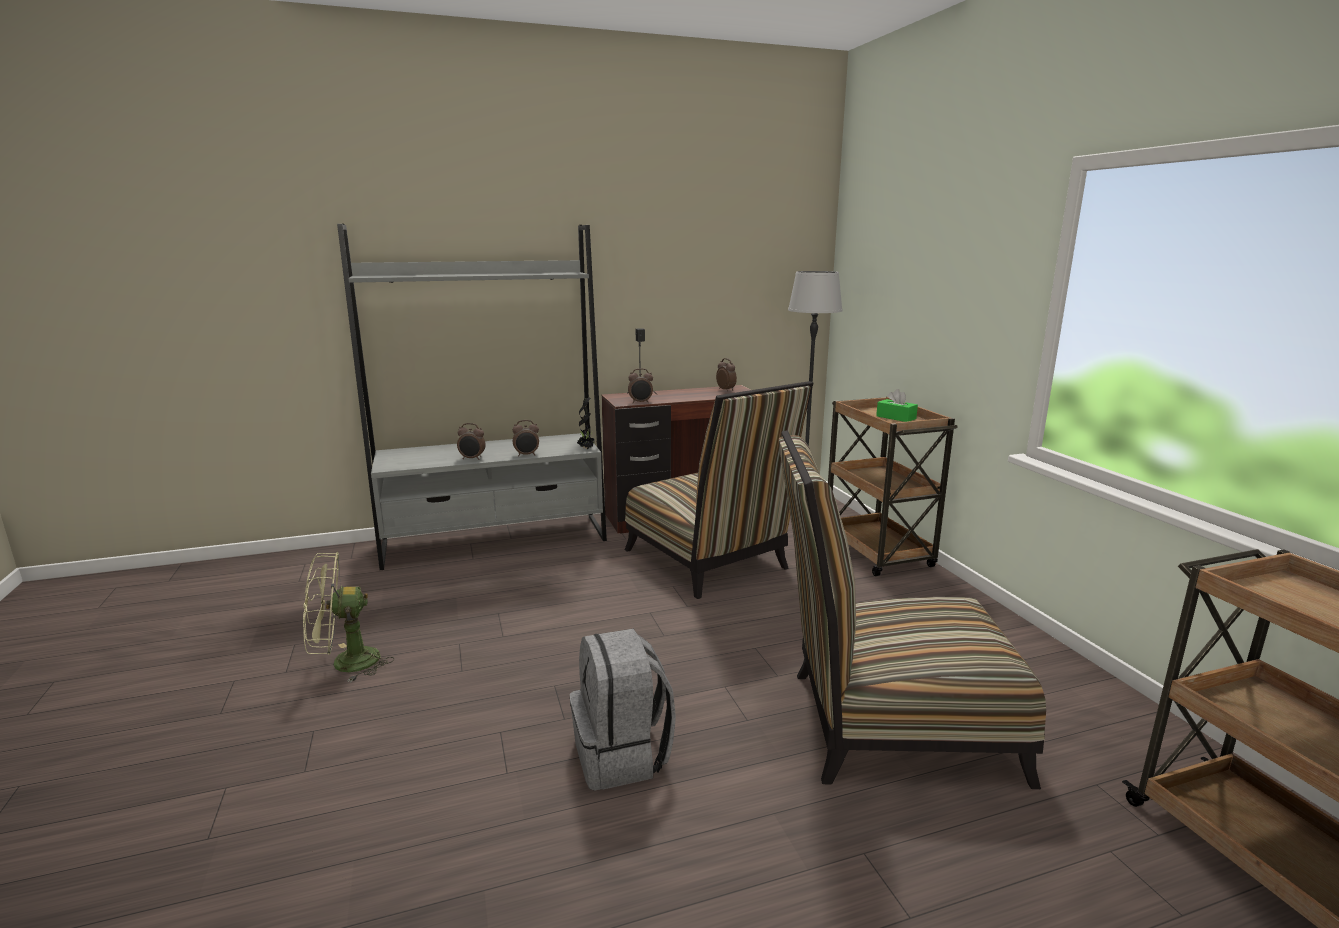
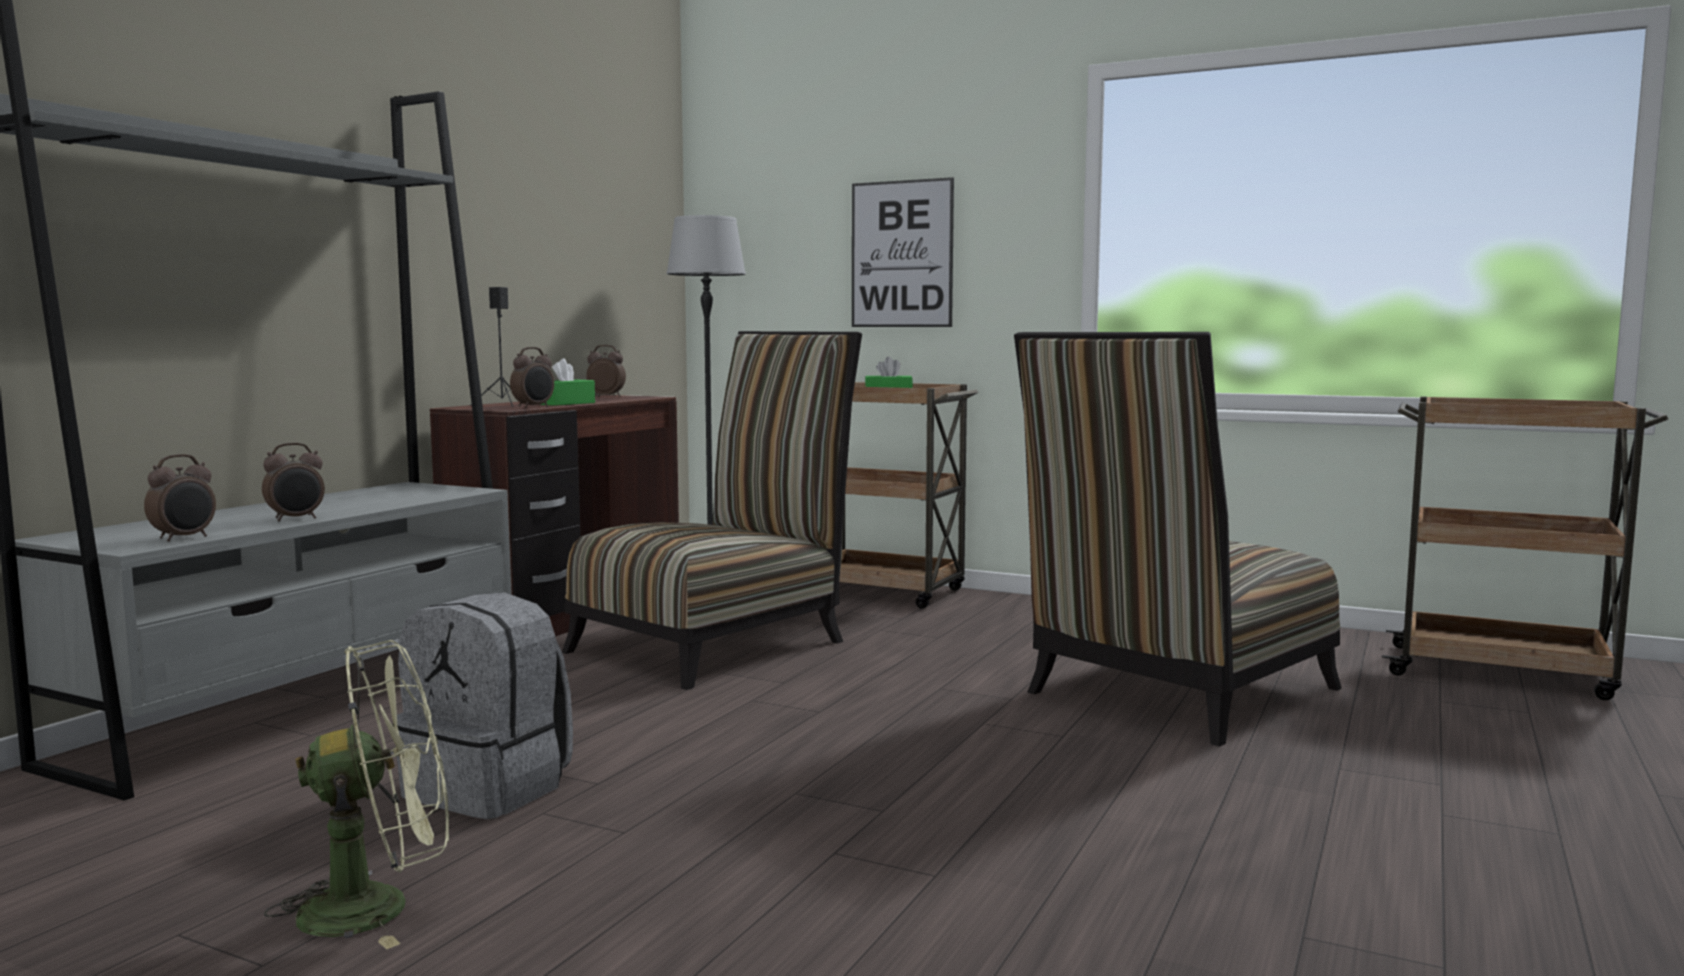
camera: 45 degrees left, 10 degrees down
green fan [303,552,394,683] -> green fan turned 135 degrees counterclockwise [264,640,449,949]
alarm clock [513,420,539,456] -> alarm clock moved to [144,454,216,542]
grey backpack [570,629,676,791] -> grey backpack moved to [392,592,573,819]
potted plant [577,398,595,449] -> none
chair [625,381,813,599] -> chair turned 60 degrees counterclockwise [562,331,862,690]
none -> green tissue box [540,358,595,406]
none -> picture [852,177,954,327]

